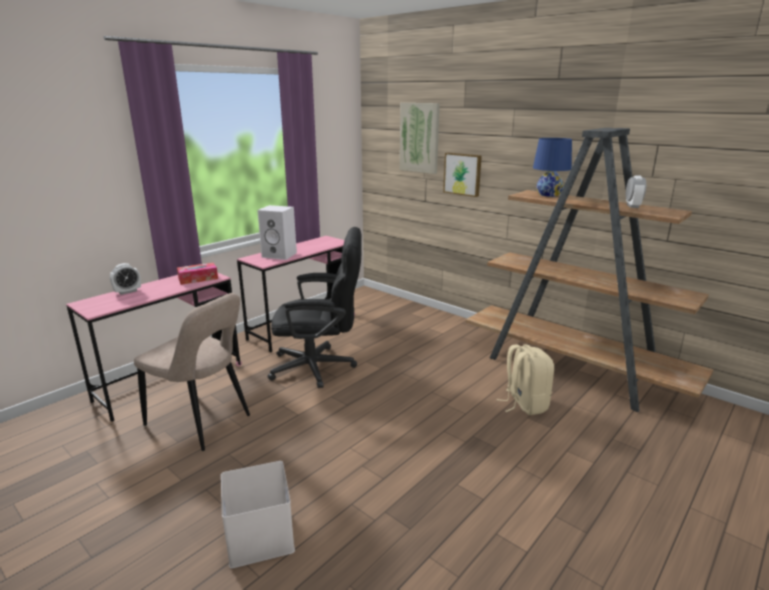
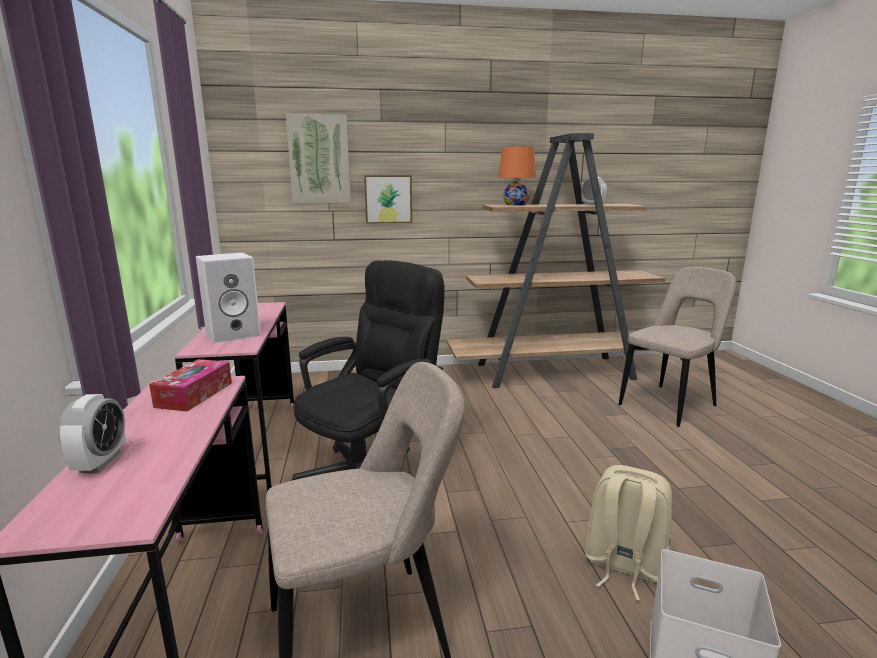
camera: 50 degrees left, 5 degrees down
beige backpack [497,344,554,415] -> beige backpack moved to [584,465,672,601]
blue table lamp [533,138,572,197] -> orange table lamp [498,147,536,205]
none -> beige chair [619,267,737,427]

